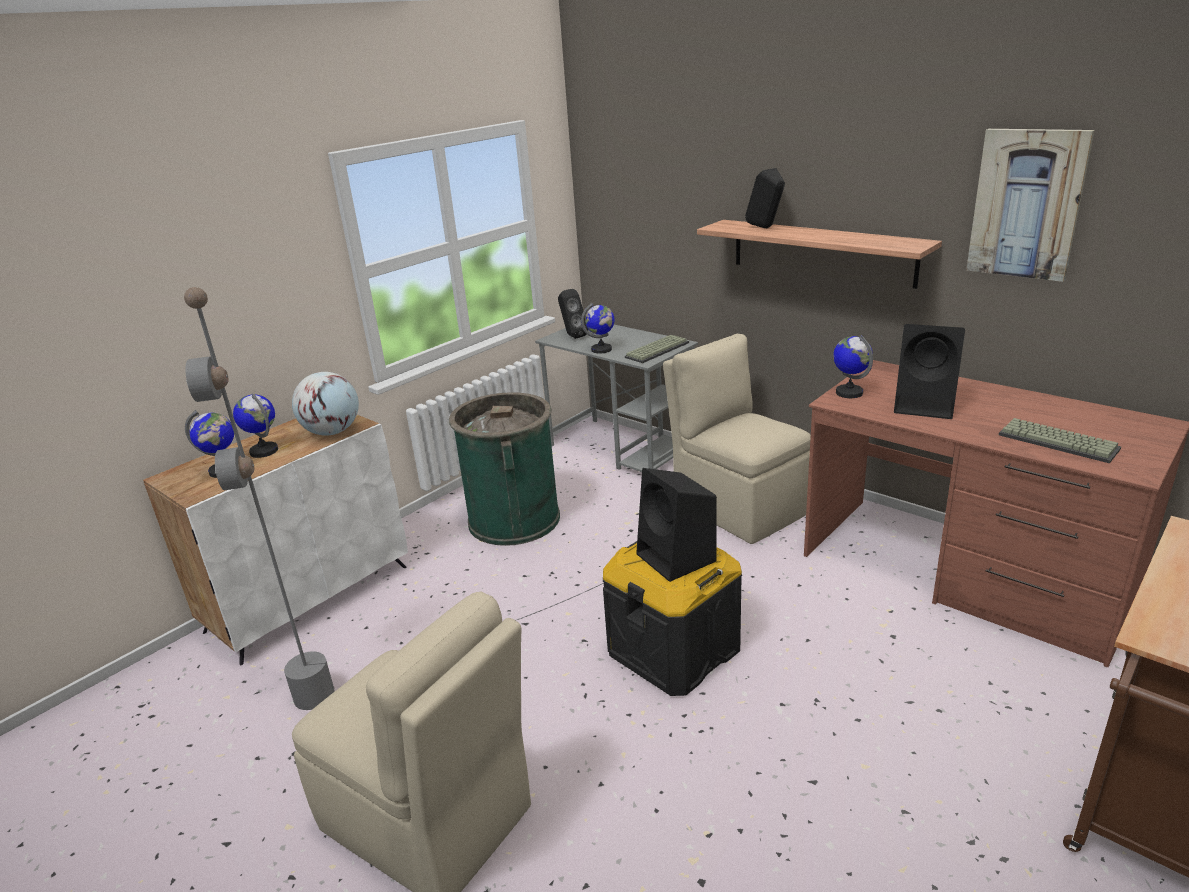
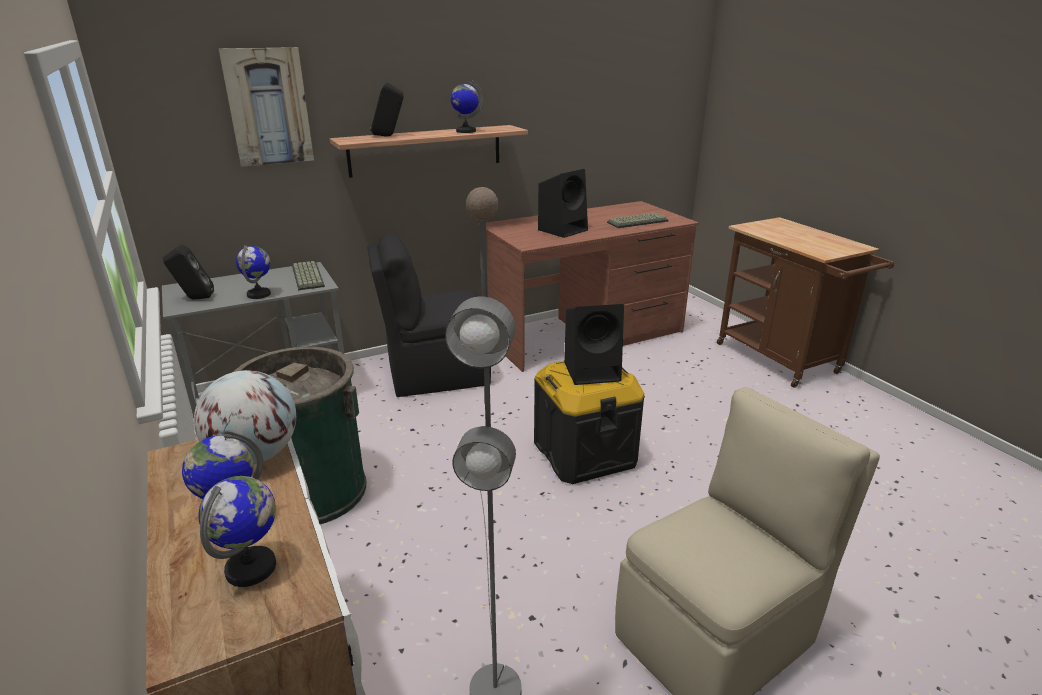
camera: 70 degrees left, 0 degrees up
beige chair [663,334,811,544] -> black chair [367,233,491,397]
globe [833,335,873,398] -> globe moved to [451,80,483,133]
picture [966,129,1095,282] -> picture moved to [219,47,314,167]

